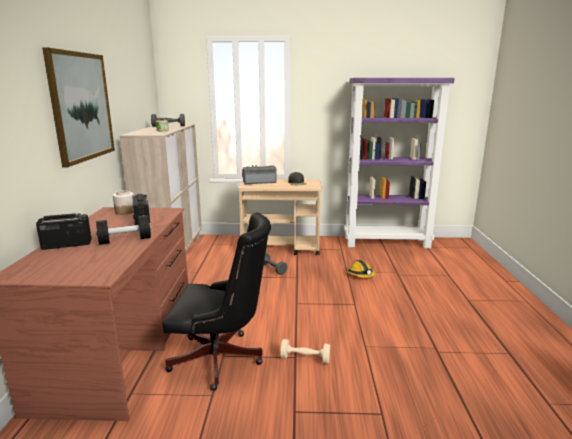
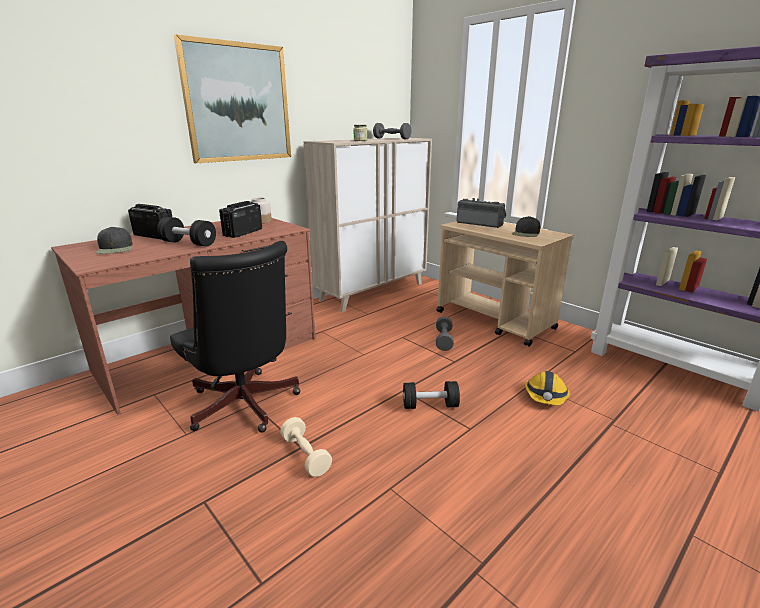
camera: 45 degrees right, 5 degrees up
none -> black cap [96,227,133,254]
none -> black dumbbell [403,381,460,409]

